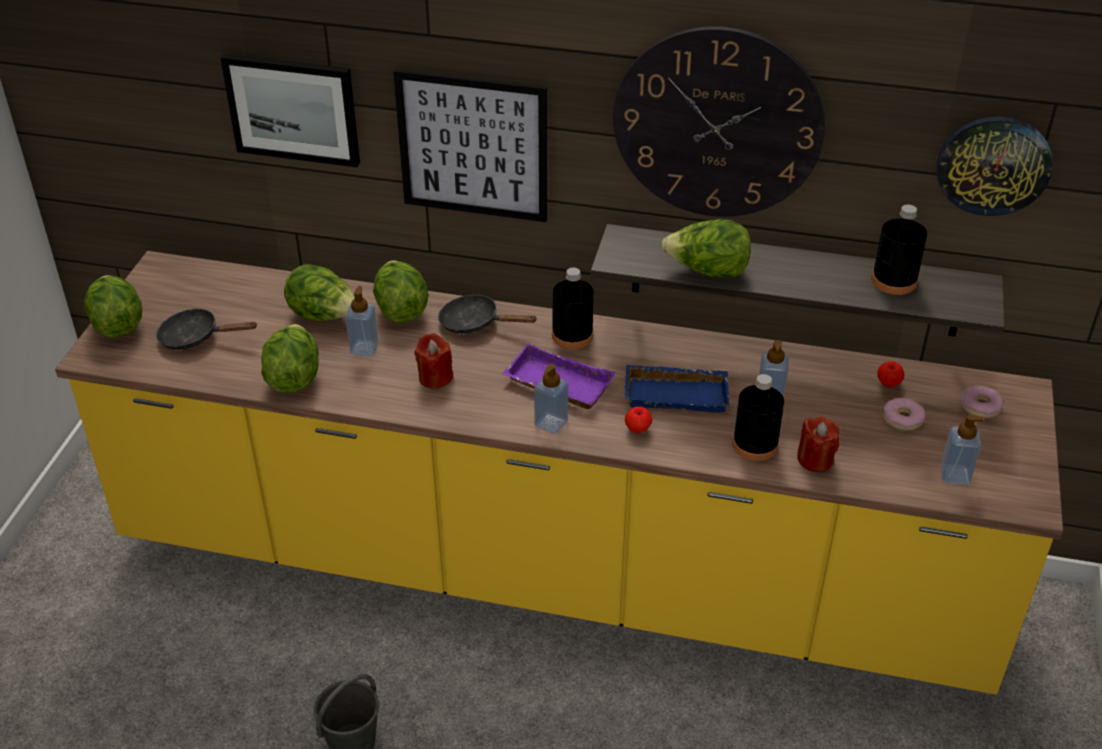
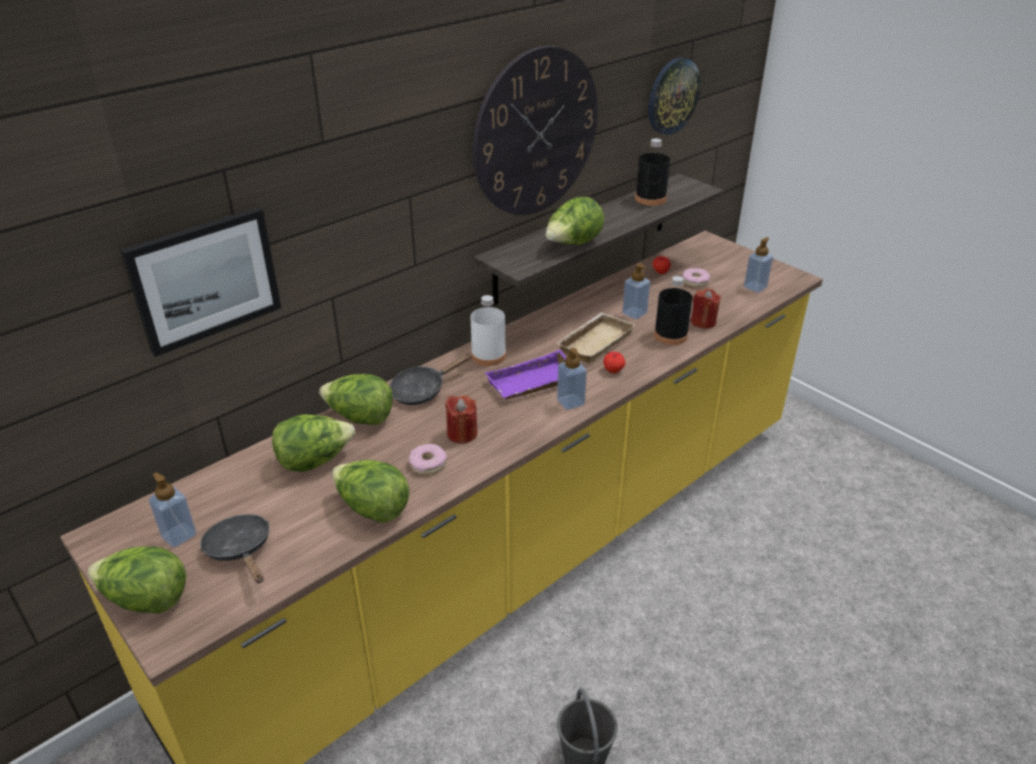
camera: 55 degrees left, 5 degrees down
black frying pan [156,308,258,350] -> black frying pan turned 105 degrees clockwise [200,514,269,583]
soap dispenser [345,286,379,356] -> soap dispenser moved to [149,473,197,548]
picture [393,70,547,222] -> none
black bottle [552,268,594,349] -> white bottle [470,295,506,366]
blue tray [624,365,730,412] -> beige tray [556,312,635,364]
donut [961,386,1003,418] -> donut moved to [408,444,447,475]

